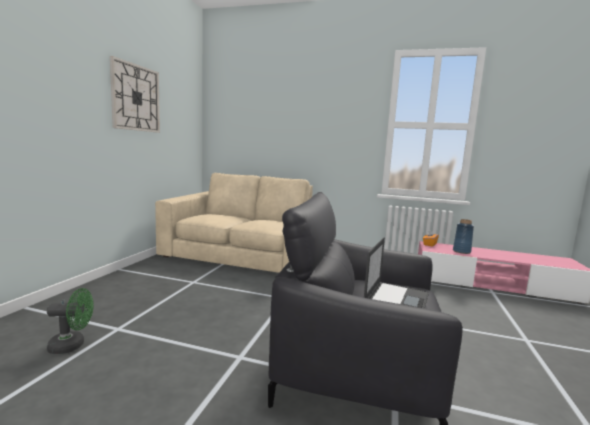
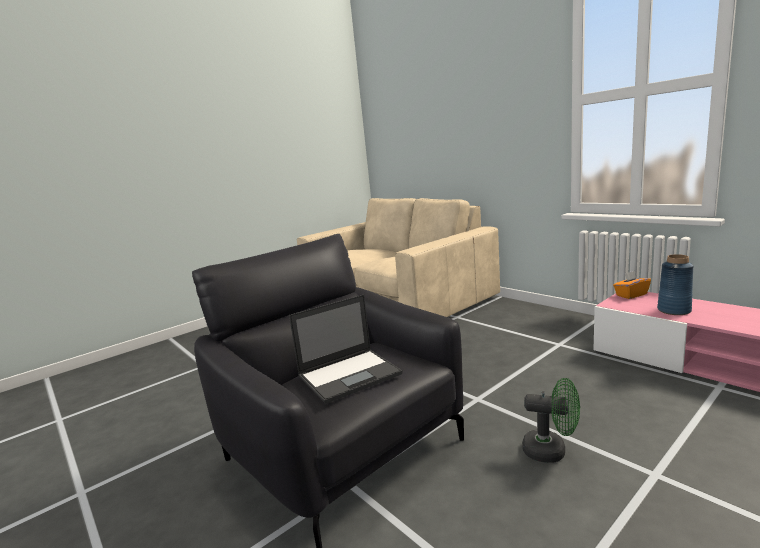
camera: 35 degrees right, 5 degrees up
green fan [47,288,94,354] -> green fan moved to [522,378,580,463]
wall clock [110,56,160,133] -> none

